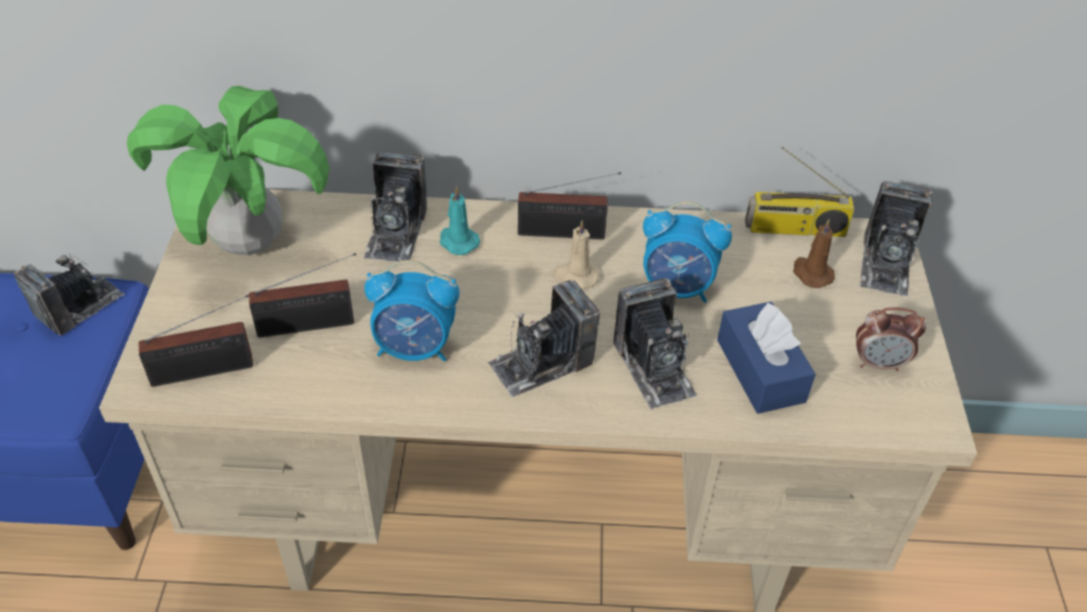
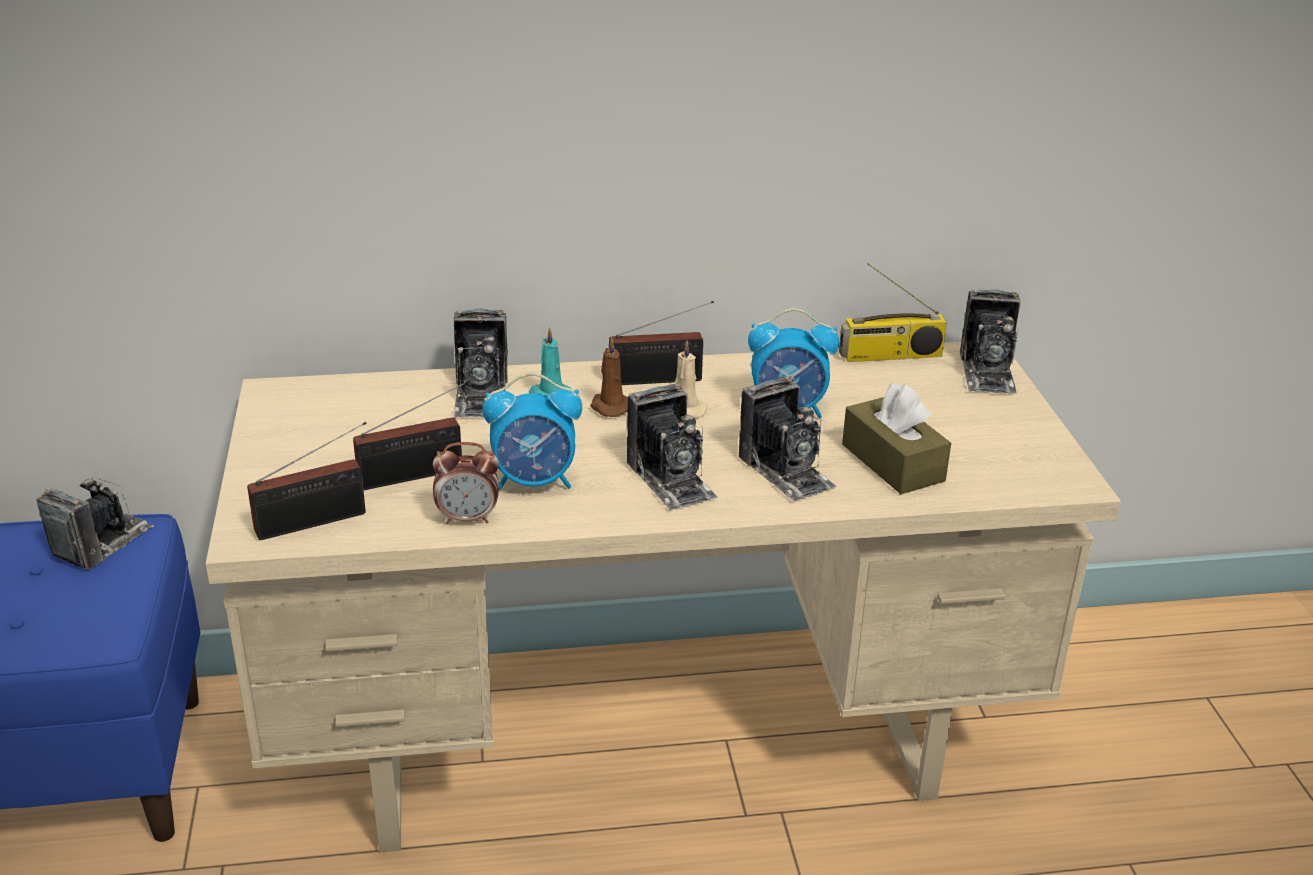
camera: 10 degrees left, 15 degrees down
potted plant [127,86,329,255] -> none
camera [488,280,600,397] -> camera turned 75 degrees counterclockwise [627,384,718,511]
blue tissue box [717,302,816,414] -> brown tissue box [842,383,951,494]
brown candle [793,219,835,288] -> brown candle moved to [590,337,628,417]
alarm clock [856,307,926,372] -> alarm clock moved to [433,442,499,524]

